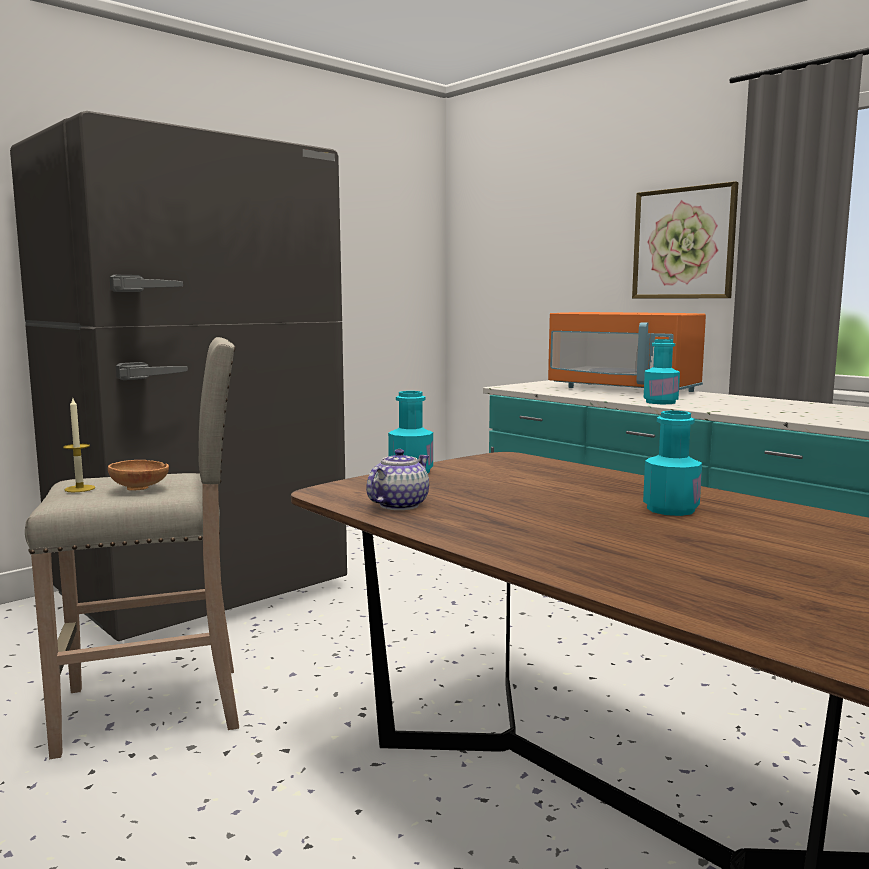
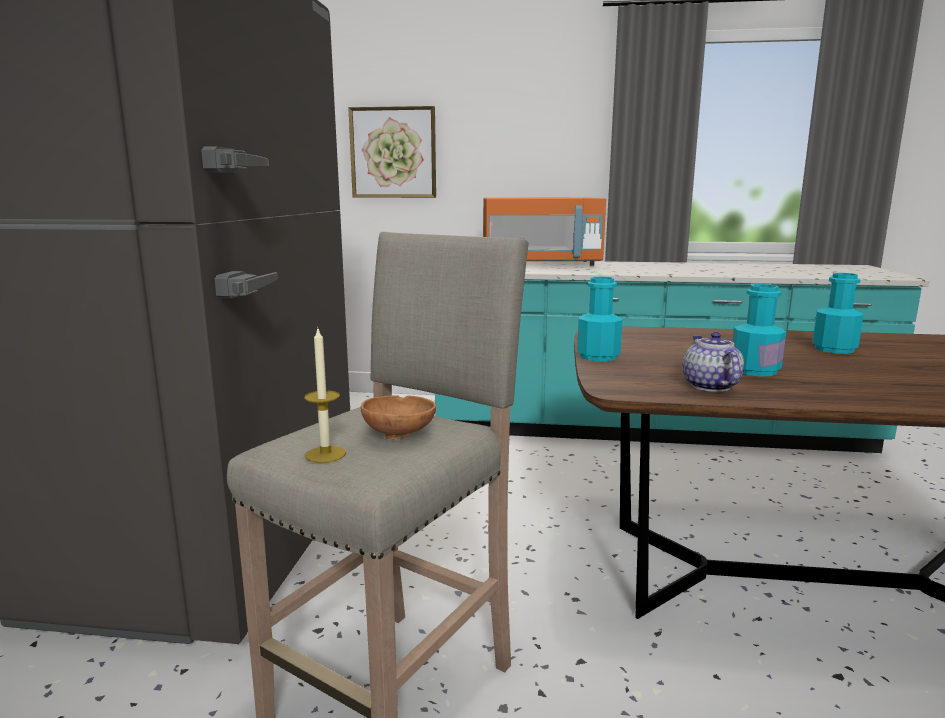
camera: 40 degrees left, 5 degrees up
picture [632,181,739,298] -> picture moved to [348,106,436,198]
turquoise bottle [644,339,680,404] -> turquoise bottle moved to [732,284,786,377]

